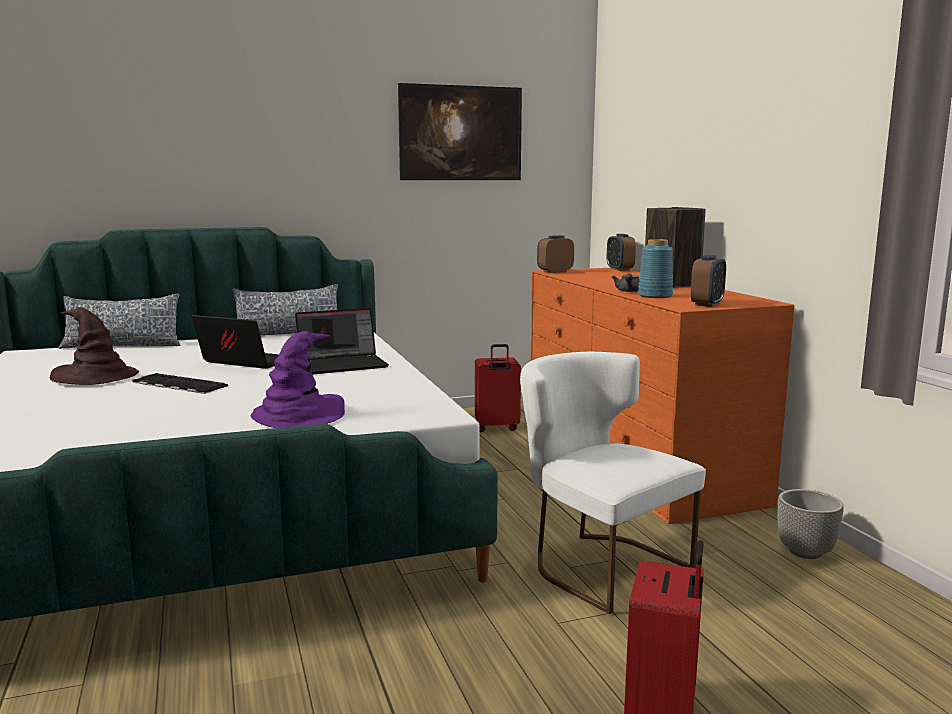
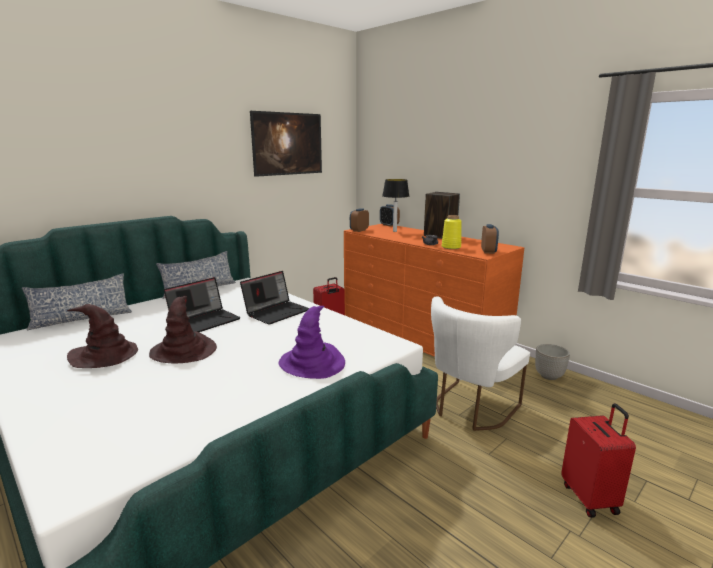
camera: 25 degrees left, 5 degrees up
keyboard [132,373,228,394] -> brown hat [149,296,217,364]
laptop [191,315,279,369] -> laptop turned 135 degrees clockwise [164,277,241,332]
white chair [520,352,706,614] -> white chair turned 75 degrees counterclockwise [431,297,530,431]
blue vase [638,239,673,298] -> yellow vase [441,215,462,249]
none -> table lamp [382,179,409,232]

